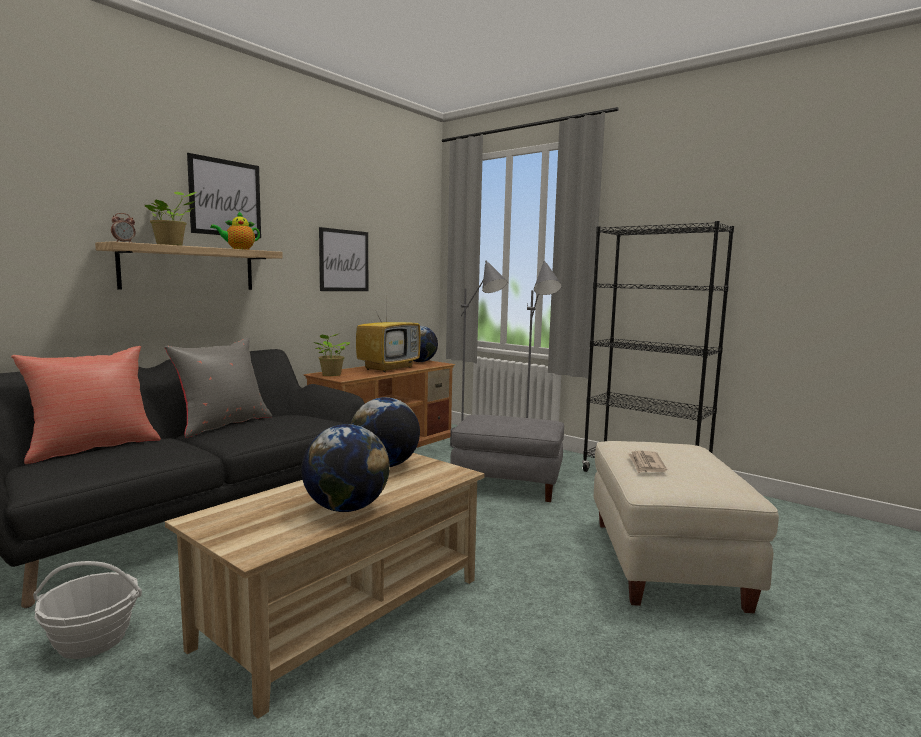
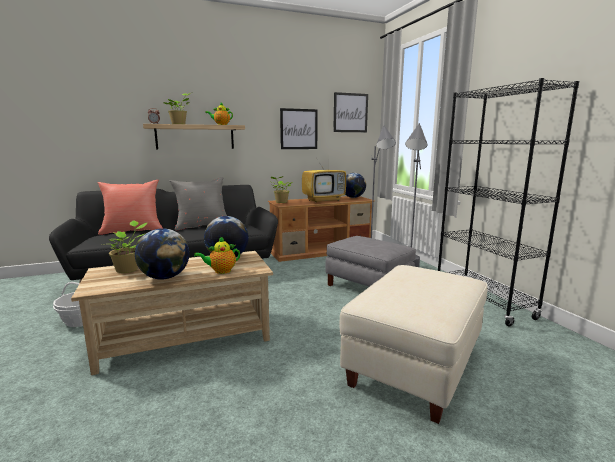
camera: 30 degrees right, 5 degrees up
picture [187,153,261,238] -> picture moved to [333,92,368,132]
newspaper [628,451,667,473] -> none
none -> potted plant [109,220,147,273]
none -> teapot [194,236,240,274]

